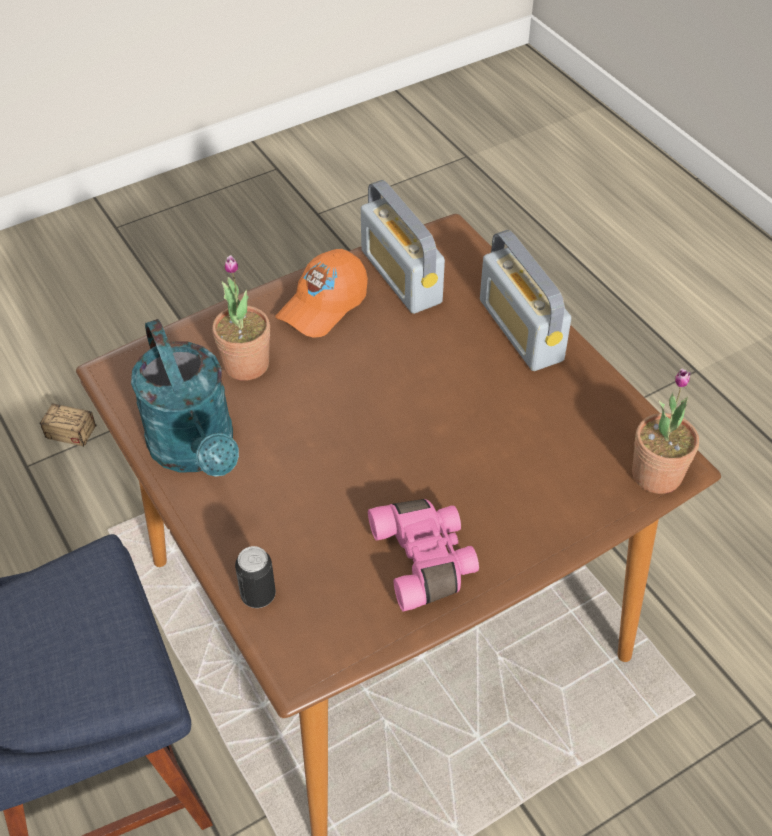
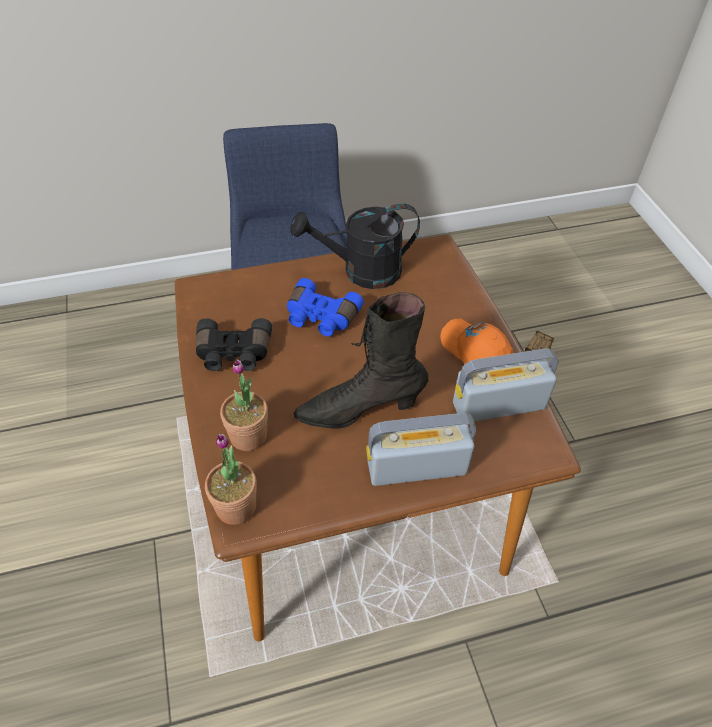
camera: 105 degrees right, 0 degrees up
turquoise watering can [131,319,239,477] -> black watering can [290,204,420,289]
potted plant [212,255,270,381] -> potted plant moved to [220,359,268,451]
can [235,546,276,608] -> none
pink binoculars [368,499,479,611] -> black binoculars [196,318,272,371]
none -> blue binoculars [287,278,364,336]
none -> black boot [293,292,428,429]

